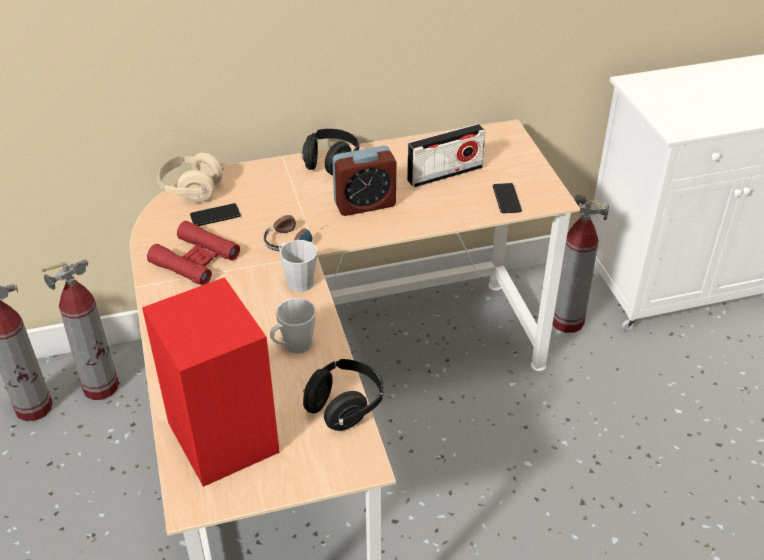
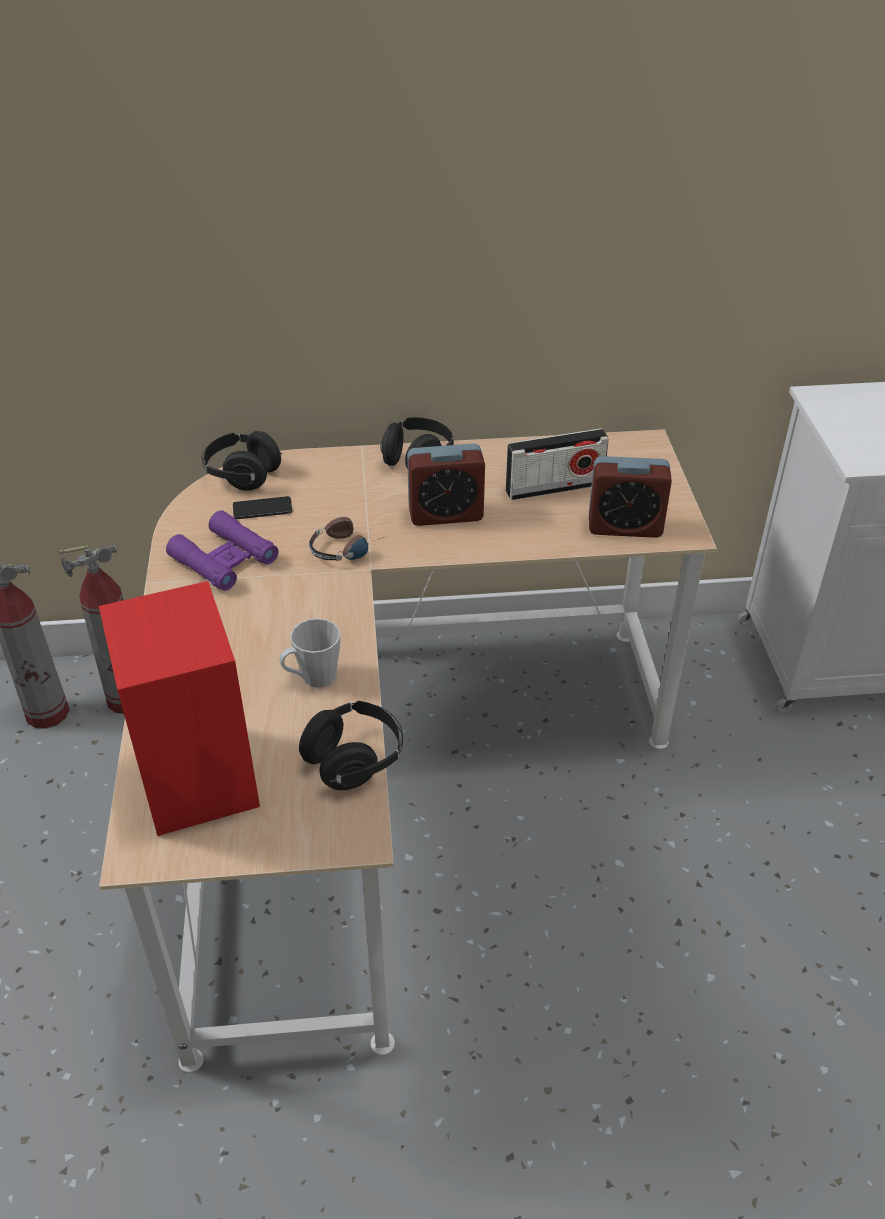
camera: 10 degrees right, 0 degrees up
red binoculars [147,221,240,285] -> purple binoculars [166,511,278,591]
beige headphones [157,153,223,202] -> black headphones [202,431,282,491]
grey mug [279,240,317,292] -> none
phone [493,183,522,213] -> alarm clock [589,456,672,538]
fire extinguisher [553,195,609,333] -> none

